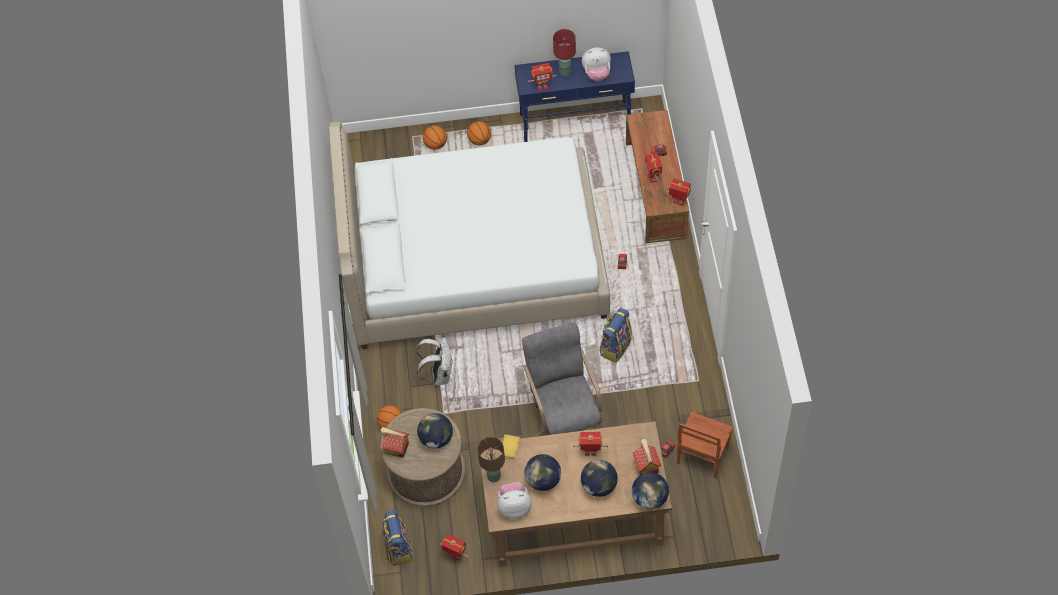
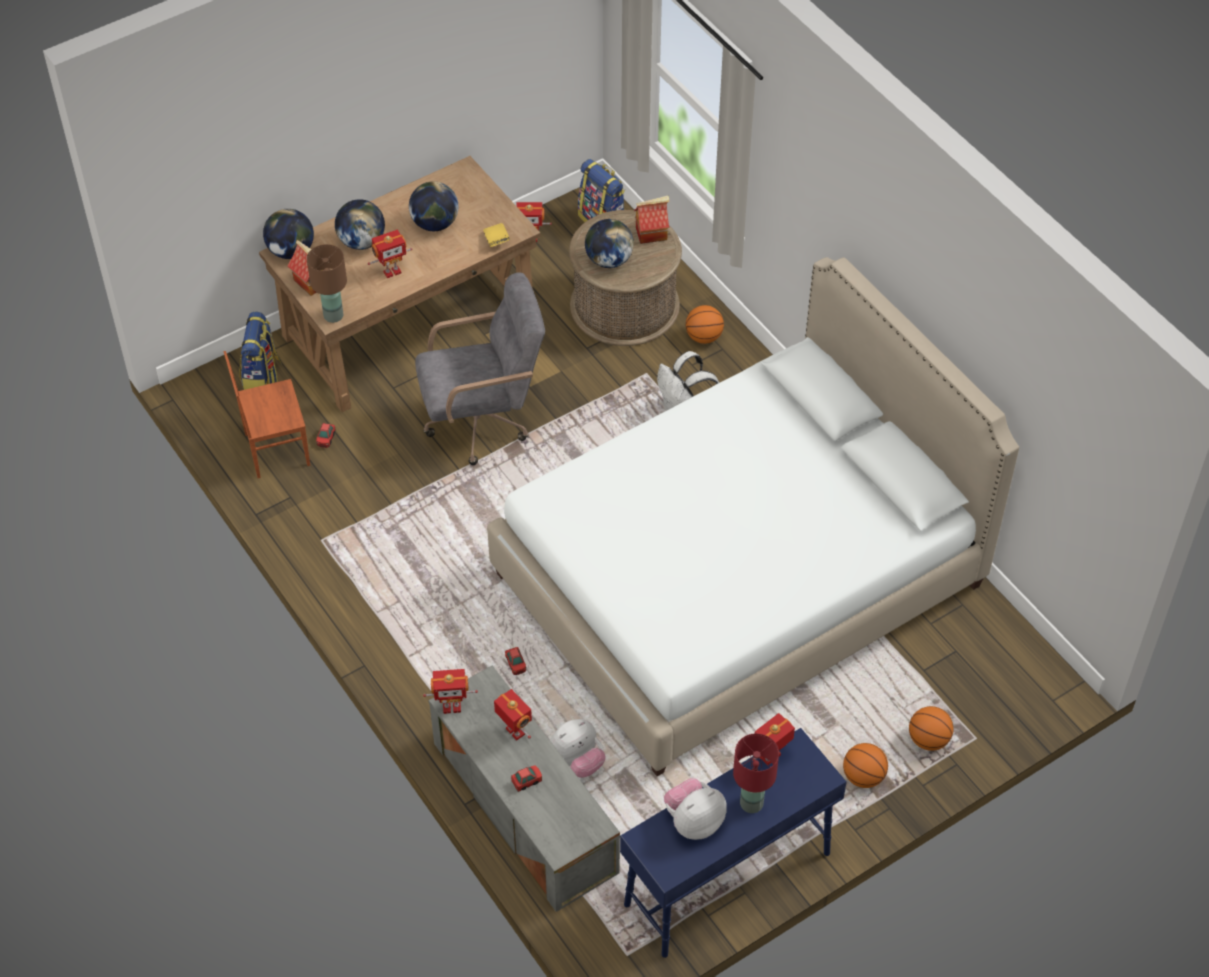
camera: 150 degrees right, 5 degrees down
brown table lamp [477,437,505,482] -> brown table lamp moved to [307,244,347,323]
plush toy [497,482,532,519] -> plush toy moved to [550,719,606,778]
grey office chair [522,322,603,437] -> grey office chair turned 60 degrees counterclockwise [415,273,545,465]
backpack [600,308,632,363] -> backpack moved to [239,312,282,390]
brown bench [626,110,689,243] -> grey bench [428,665,620,912]
brown chair [677,412,733,478] -> brown chair turned 105 degrees counterclockwise [224,351,310,478]

